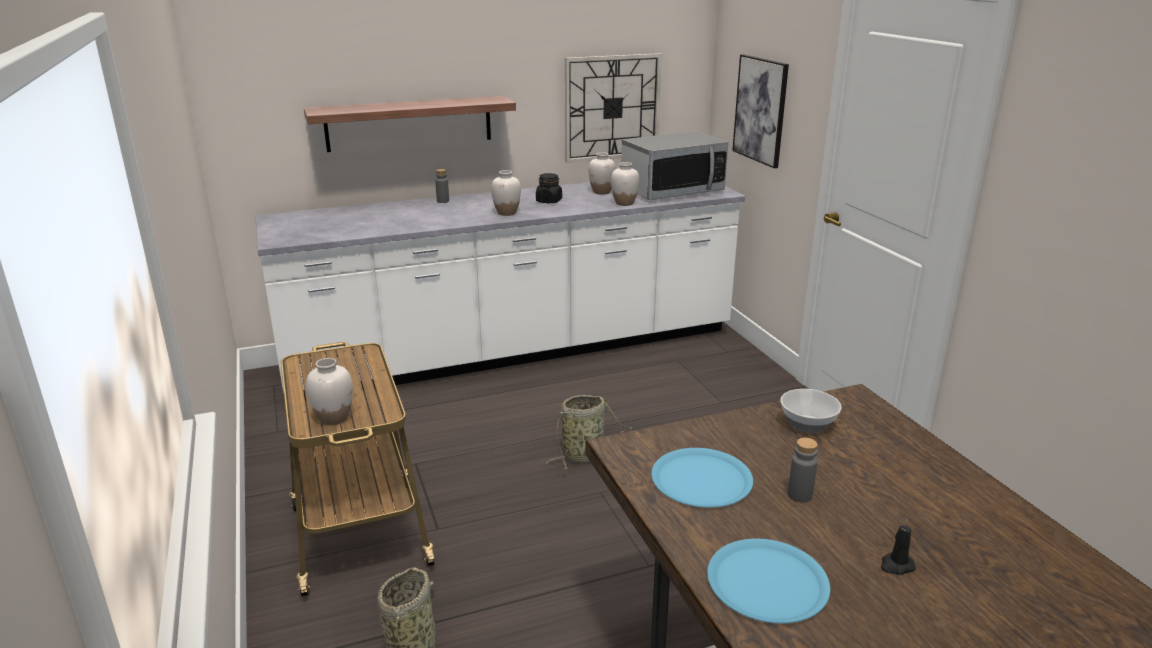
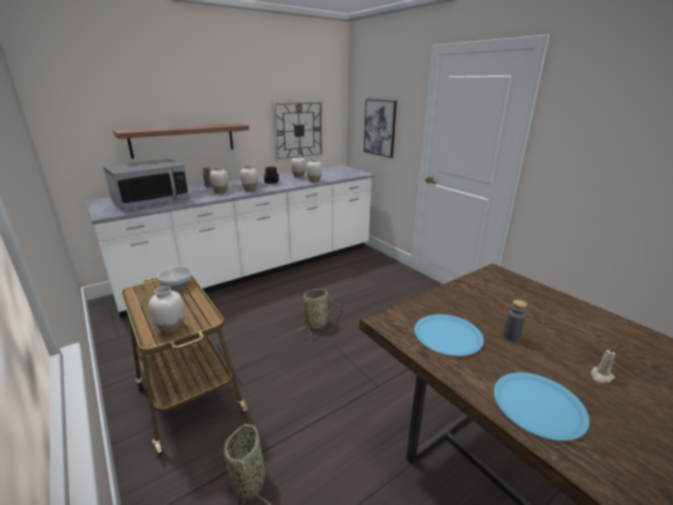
camera: 15 degrees left, 0 degrees up
microwave [621,131,729,200] -> microwave moved to [103,159,190,210]
bowl [781,389,842,433] -> bowl moved to [157,266,192,290]
black candle [880,519,916,575] -> beige candle [590,345,616,383]
none -> white vase [210,166,229,193]

